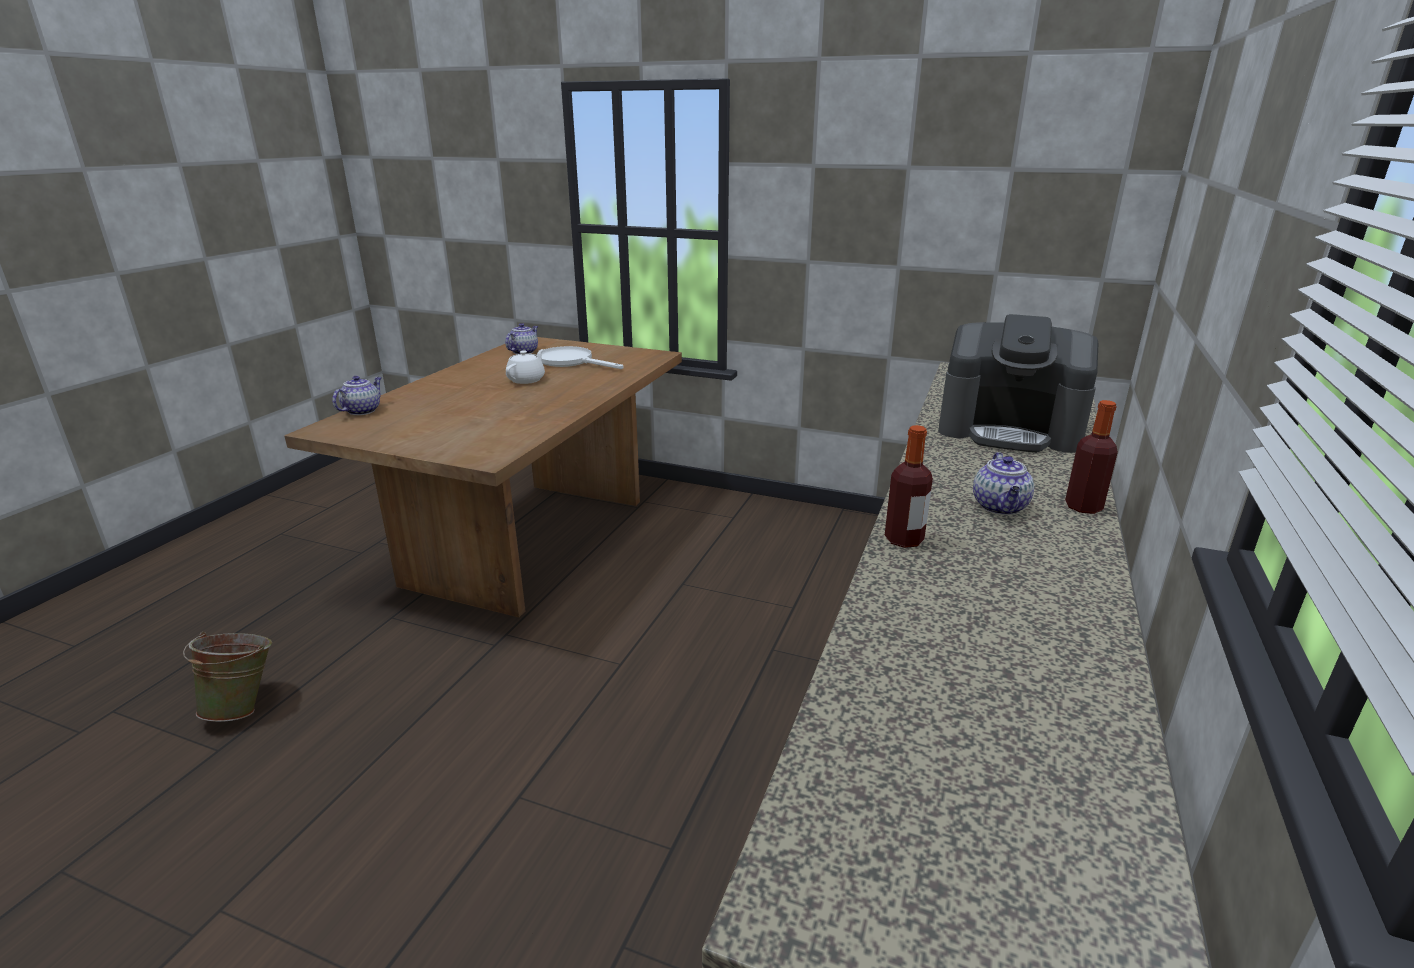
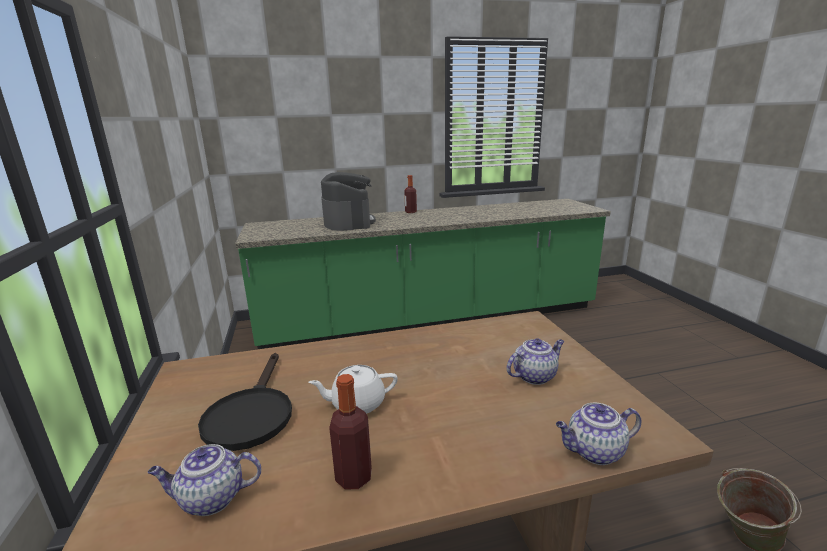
camera: 125 degrees left, 5 degrees down
white frying pan [541,346,623,369] -> black frying pan [198,353,292,451]
bottle [885,425,933,548] -> bottle moved to [329,374,372,490]
teapot [973,452,1034,515] -> teapot moved to [507,338,564,385]

